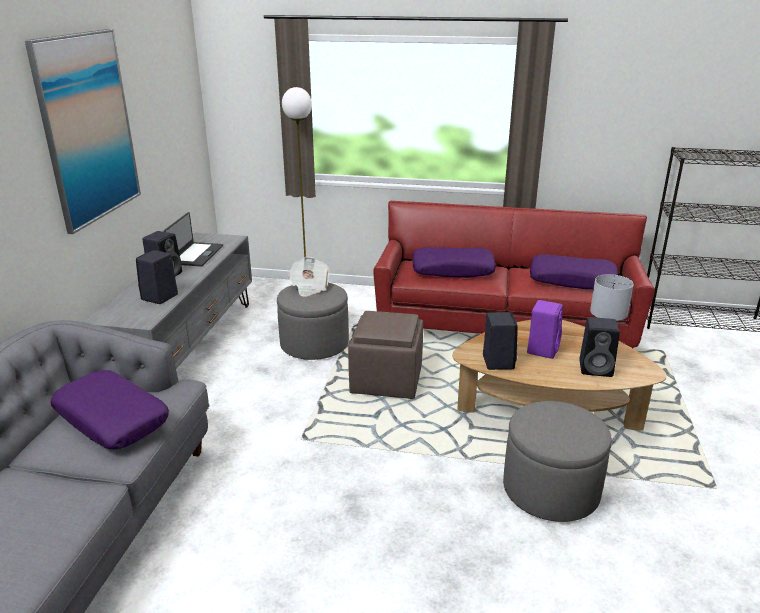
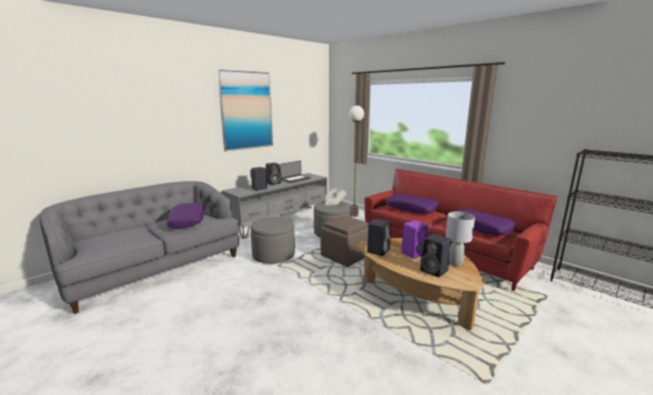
camera: 35 degrees right, 10 degrees down
grey ottoman [503,401,612,522] -> grey ottoman moved to [250,217,295,264]

